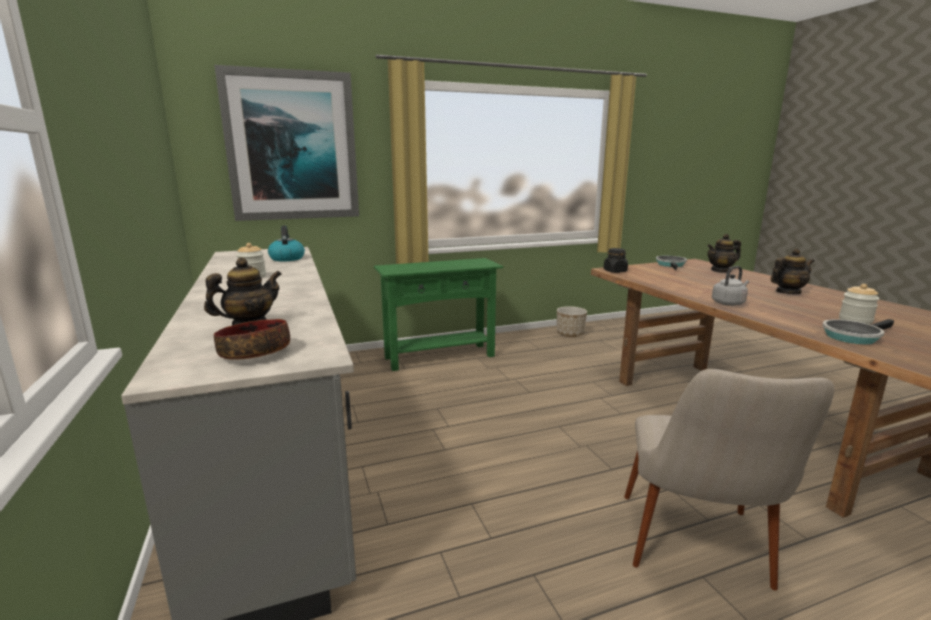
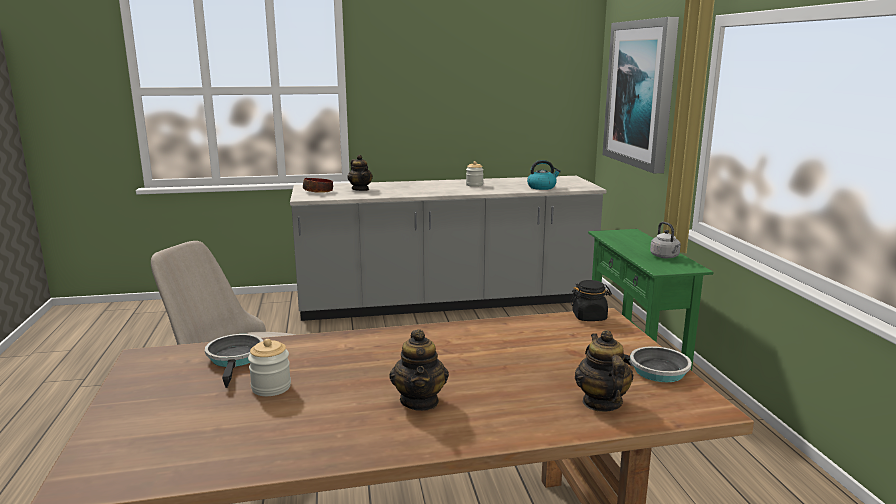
camera: 100 degrees right, 0 degrees up
planter [557,306,587,337] -> none
grey kettle [712,266,749,306] -> grey kettle moved to [650,222,681,258]

